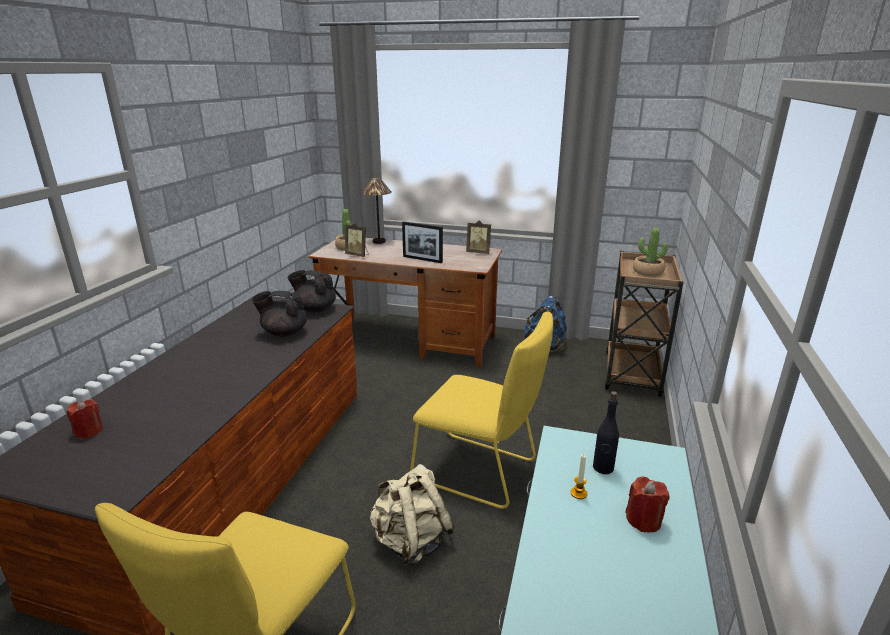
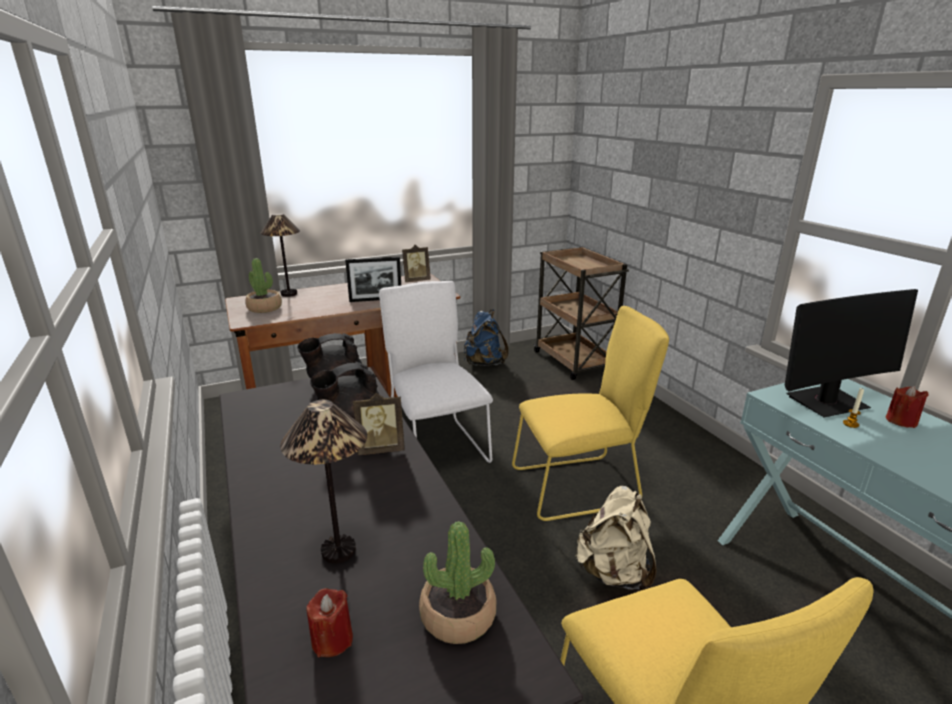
camera: 40 degrees left, 0 degrees up
picture frame [345,223,369,257] -> picture frame moved to [353,393,405,455]
black bottle [593,391,619,474] -> monitor [785,289,918,418]
potted plant [633,228,668,276] -> potted plant moved to [419,521,496,644]
none -> table lamp [280,400,367,564]
none -> white chair [379,281,493,463]

